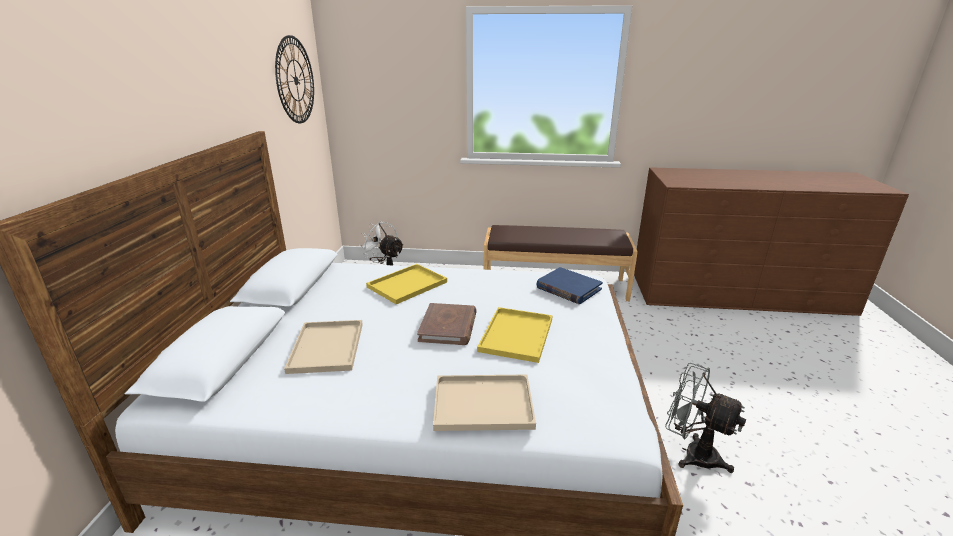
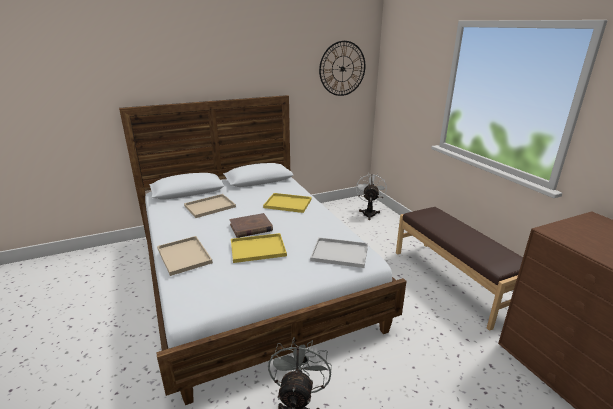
camera: 60 degrees right, 0 degrees up
blue book [536,267,603,304] -> white tray [310,237,368,268]

